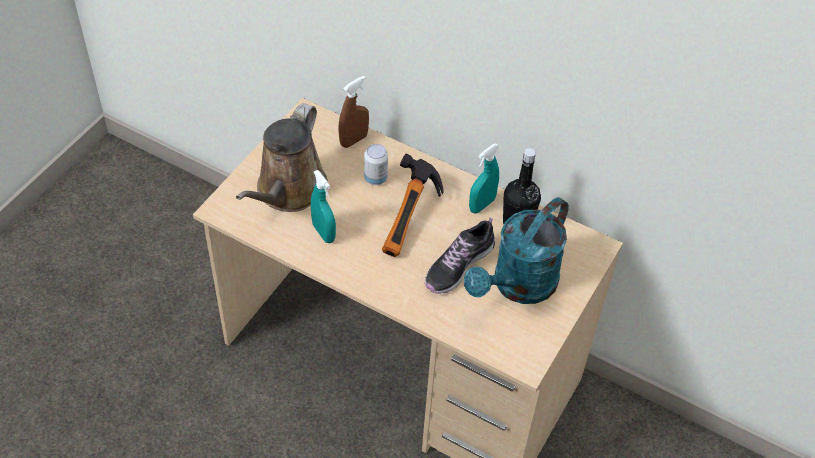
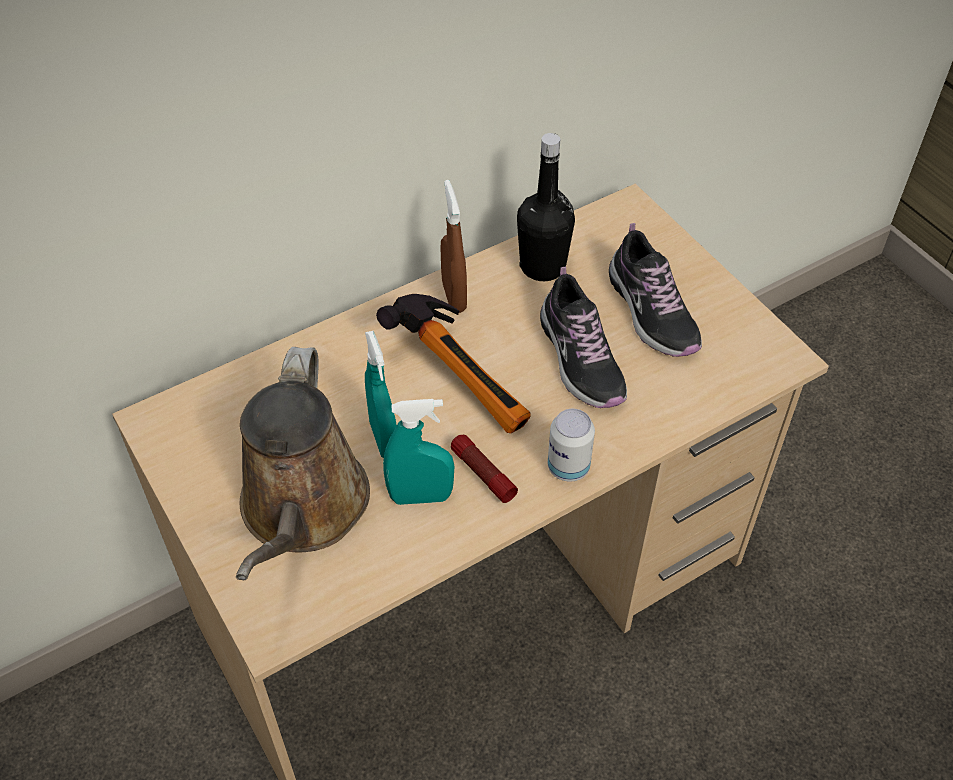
camera: 60 degrees left, 0 degrees up
brown watering can [236,103,328,212] -> brown watering can turned 45 degrees clockwise [236,347,370,580]
brown spray bottle [338,76,369,148] -> brown spray bottle moved to [440,180,467,313]
can [364,144,388,185] -> can moved to [548,409,595,482]
turquoise watering can [464,197,569,304] -> shoe [609,223,702,357]
turquoise spray bottle [469,143,499,213] -> turquoise spray bottle moved to [365,331,397,458]
none -> flashlight [451,435,518,503]

